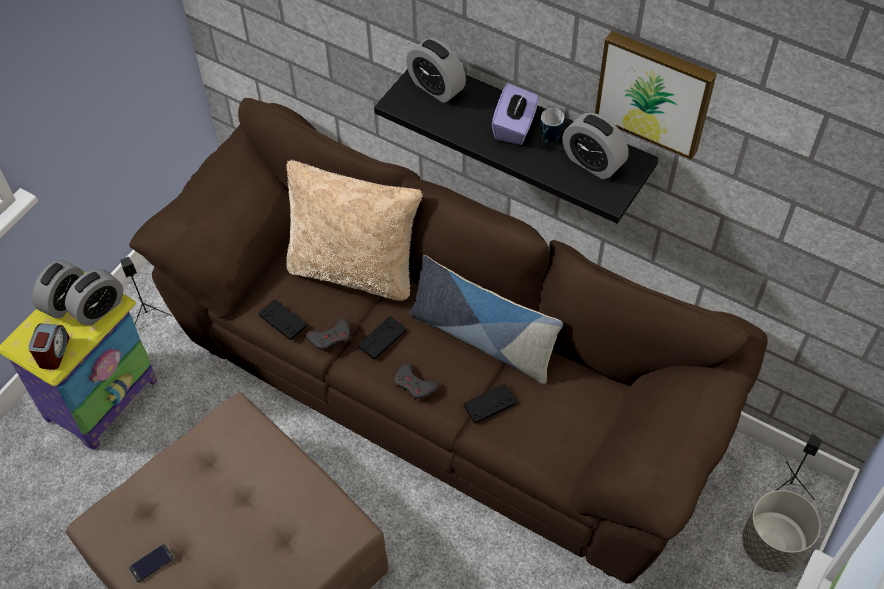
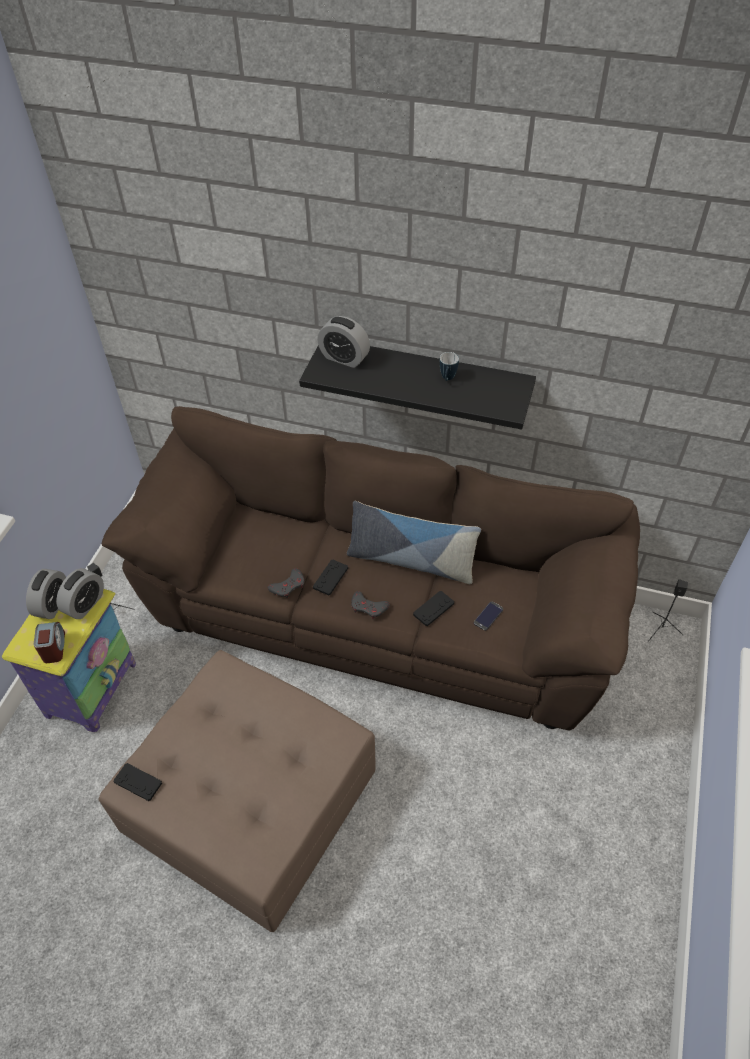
camera: 15 degrees left, 5 degrees down
phone [129,544,174,582] -> phone moved to [474,601,503,631]
black game controller [259,299,307,340] -> black game controller moved to [113,763,162,801]
beige pillow [286,159,423,301] -> none
purple tissue box [492,83,539,145] -> none
alarm clock [562,113,629,179] -> none
picture [595,31,717,160] -> none
grey planter [742,490,820,572] -> none

